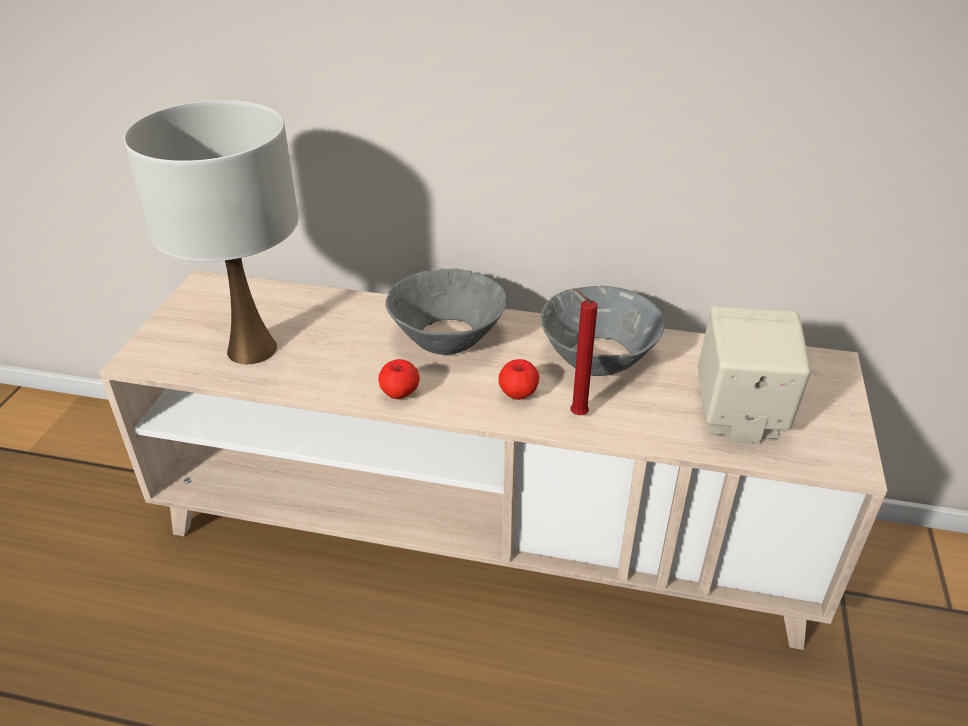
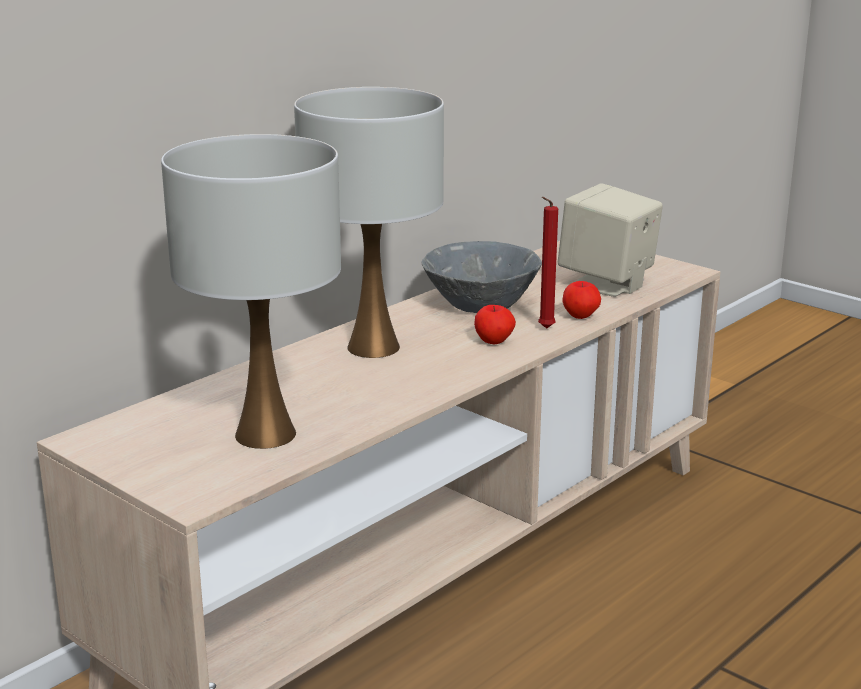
camera: 60 degrees left, 15 degrees down
apple [378,359,420,399] -> apple moved to [562,281,601,319]
grey bowl [386,268,506,355] -> white table lamp [294,87,444,358]

